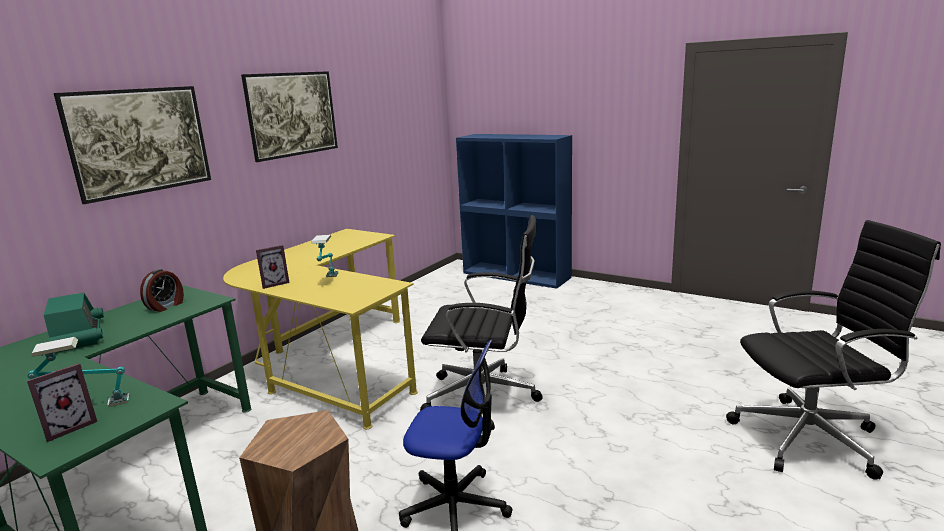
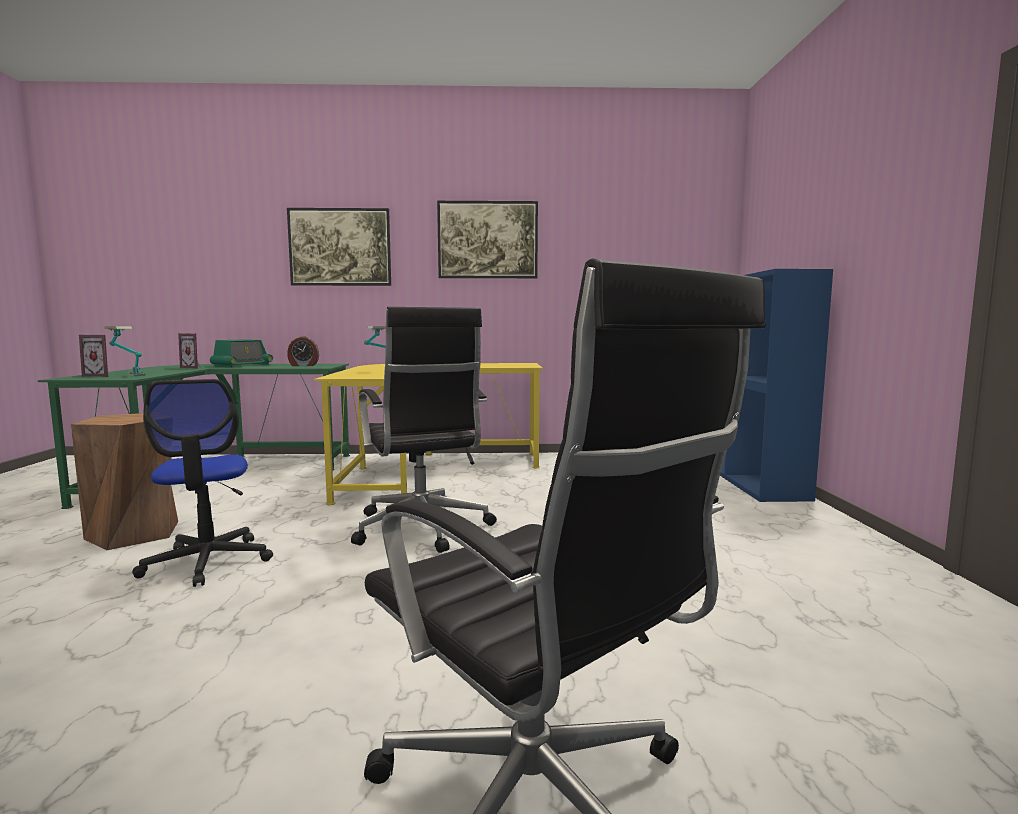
camera: 55 degrees right, 10 degrees down
picture frame [256,245,290,289] -> picture frame moved to [178,333,201,369]

